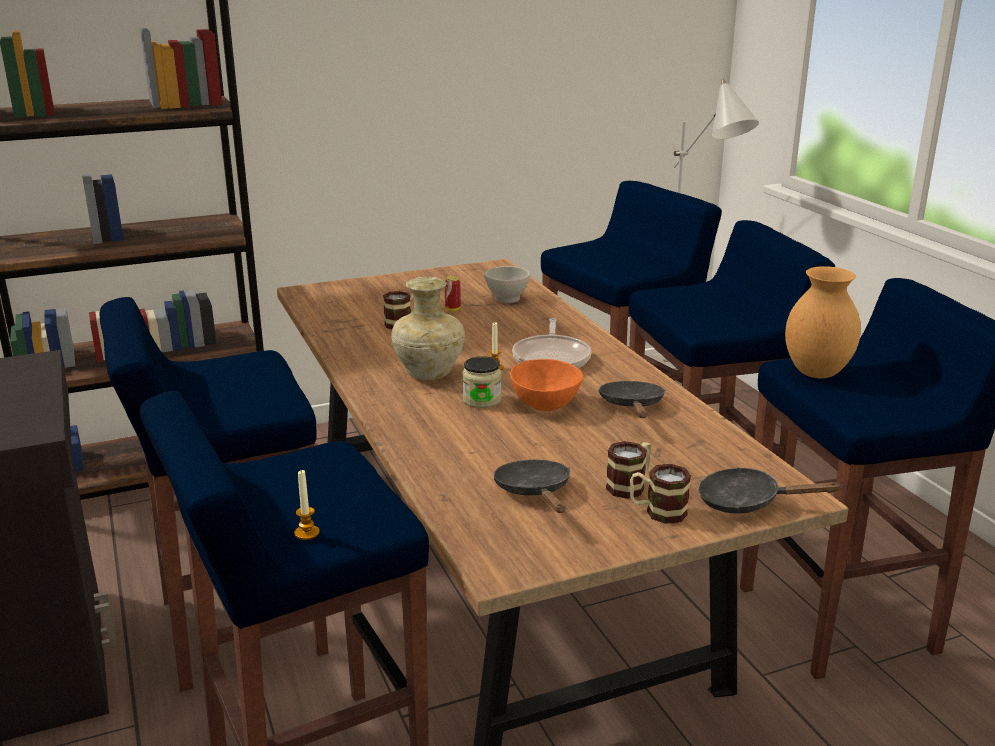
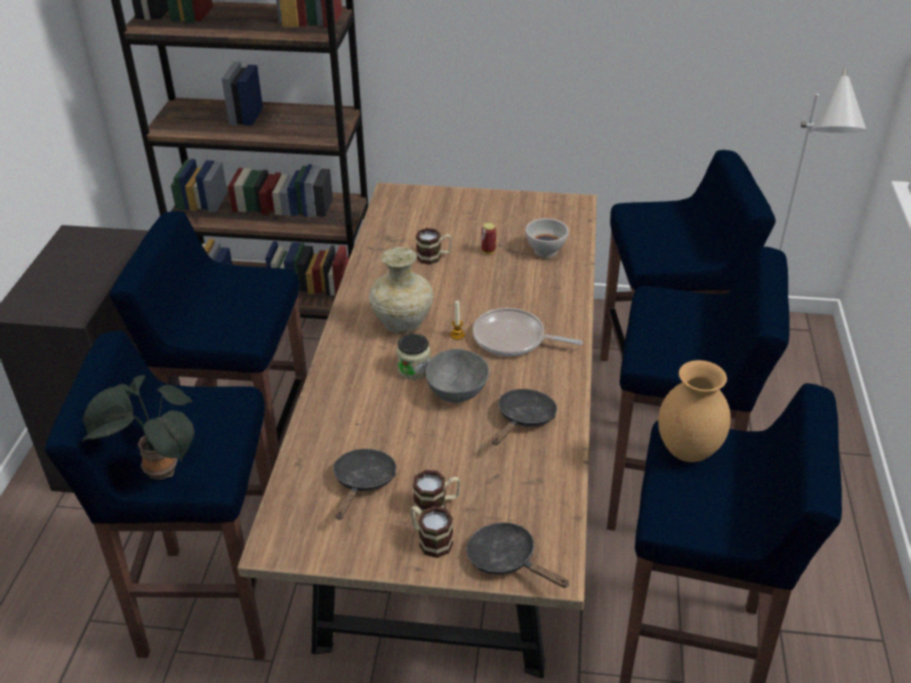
camera: 30 degrees right, 15 degrees up
candle [295,470,320,540] -> potted plant [82,375,194,480]
orange bowl [510,359,583,411] -> grey bowl [425,349,489,403]
frying pan [512,318,592,368] -> frying pan turned 75 degrees clockwise [473,308,583,356]

